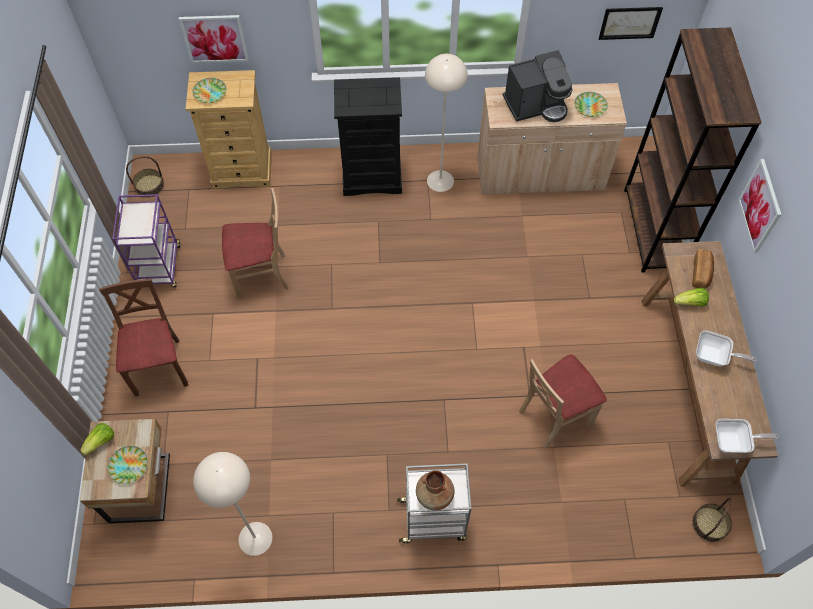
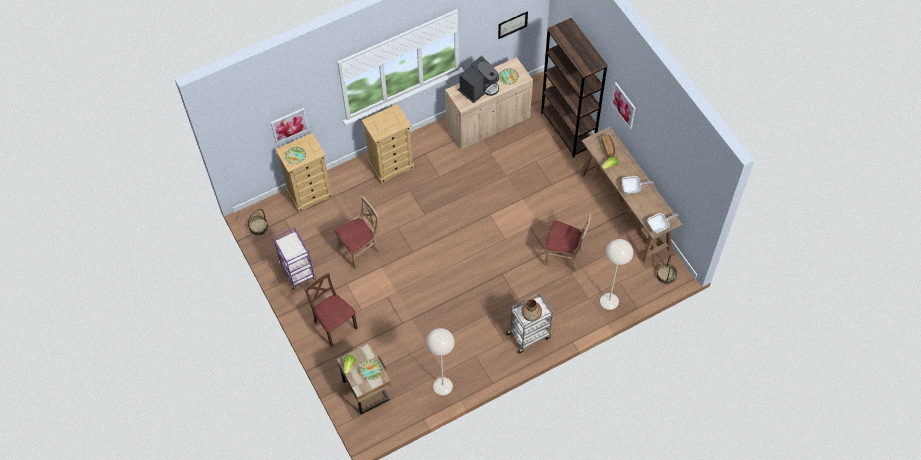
camera: 25 degrees left, 0 degrees up
black dresser [334,77,402,196] -> beige dresser [362,104,414,184]
beige floor lamp [425,54,468,192] -> beige floor lamp moved to [600,239,633,310]
beige chair [519,354,607,448] -> beige chair turned 105 degrees counterclockwise [545,214,591,272]

